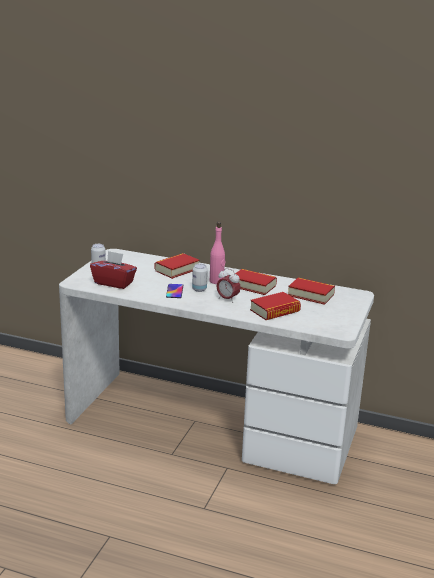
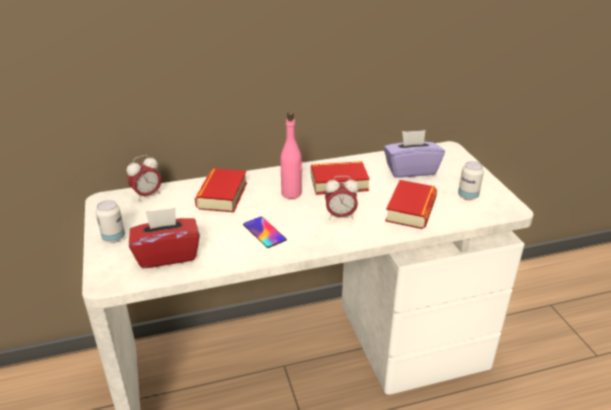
camera: 35 degrees left, 10 degrees up
can [192,264,208,292] -> can moved to [458,161,484,200]
book [288,277,335,305] -> purple tissue box [384,130,445,178]
none -> alarm clock [127,155,162,201]

